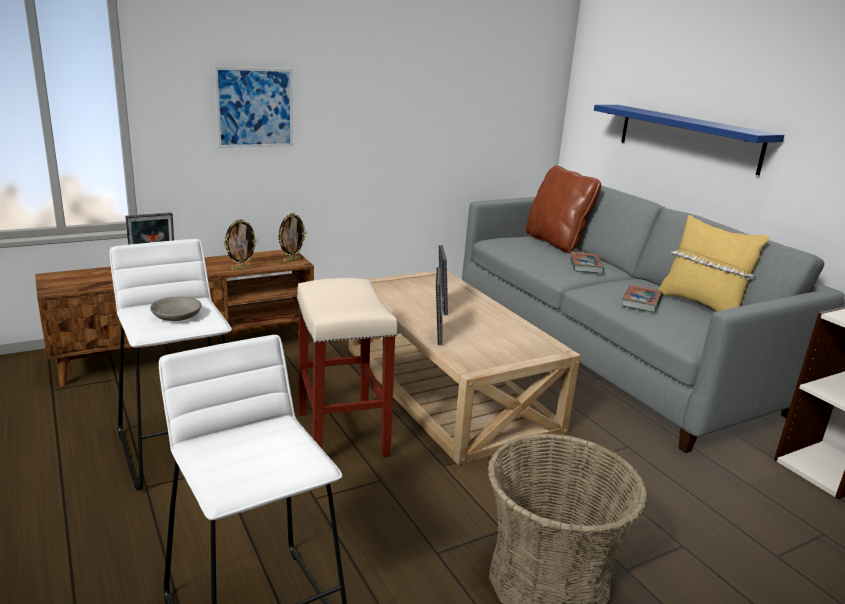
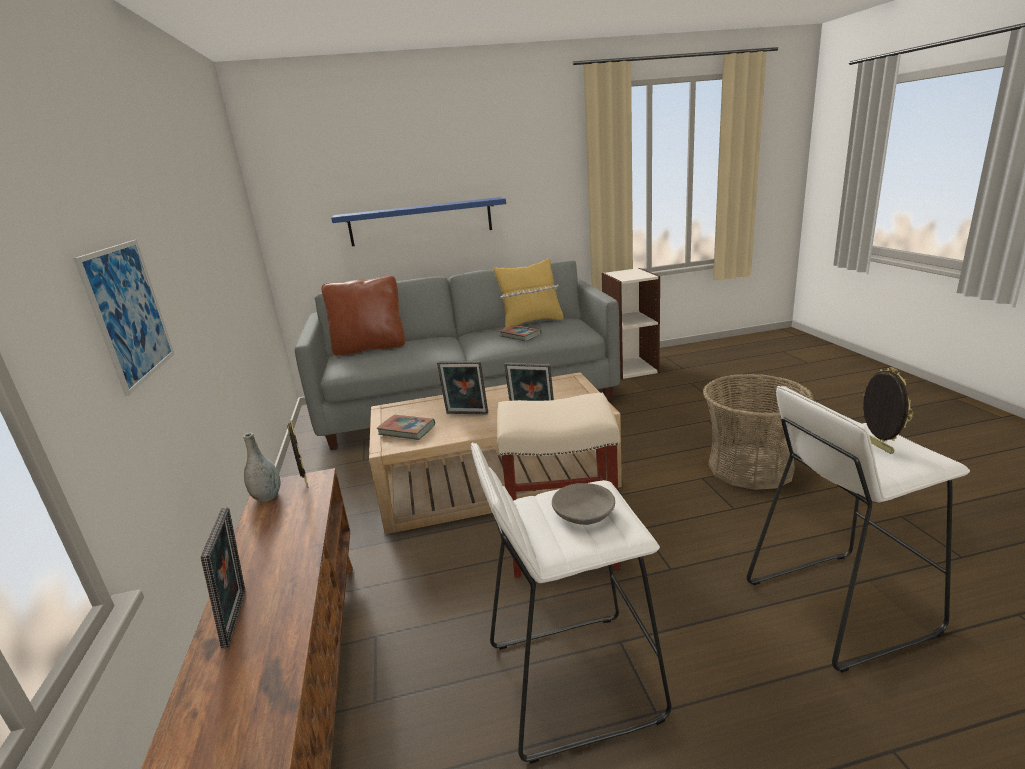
camera: 70 degrees left, 0 degrees up
picture frame [223,219,258,270] -> picture frame moved to [863,367,913,454]
book [570,252,604,273] -> book moved to [376,415,435,440]
none -> grey vase [243,432,280,502]

